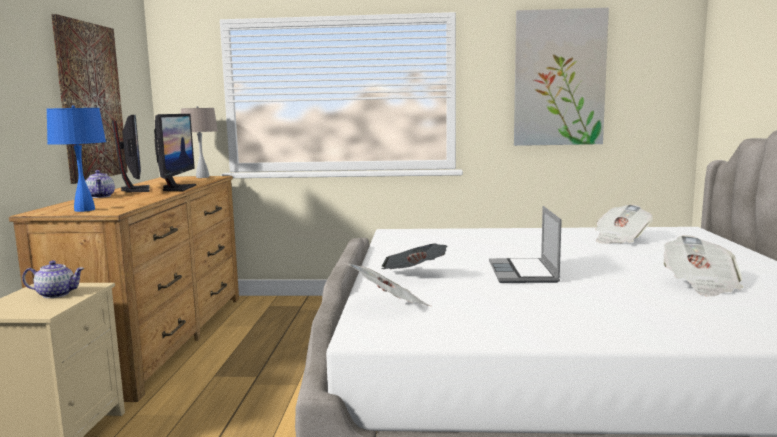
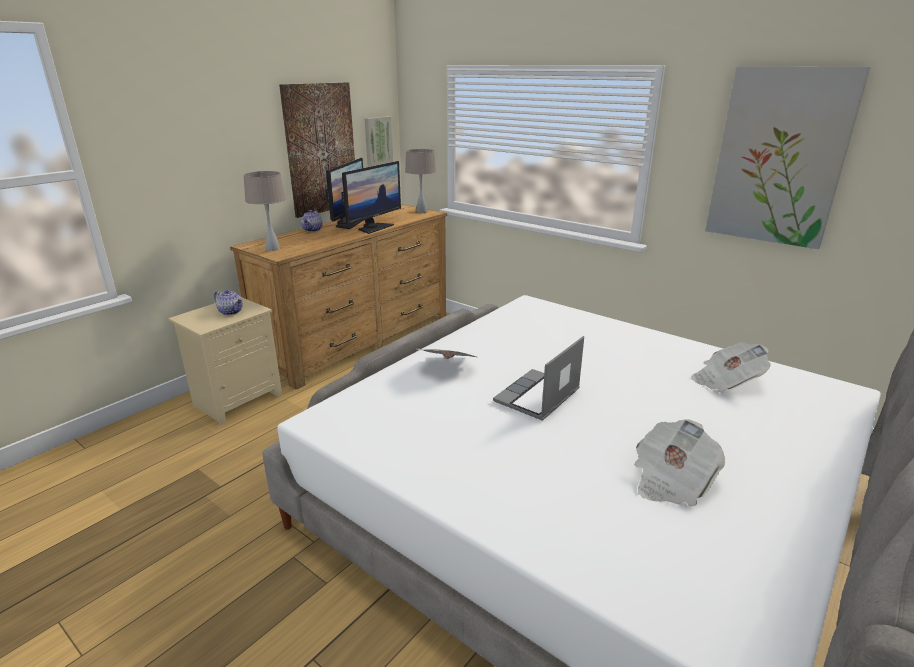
camera: 35 degrees right, 15 degrees up
blue table lamp [46,105,106,212] -> beige table lamp [243,171,286,251]
newspaper [347,264,431,306] -> none
none -> picture [364,116,393,167]

